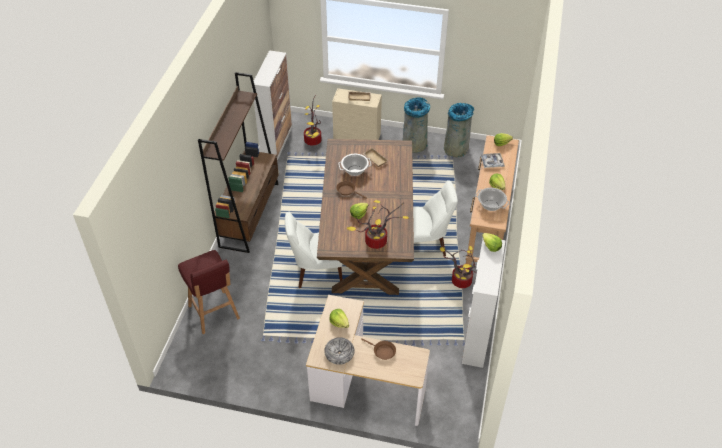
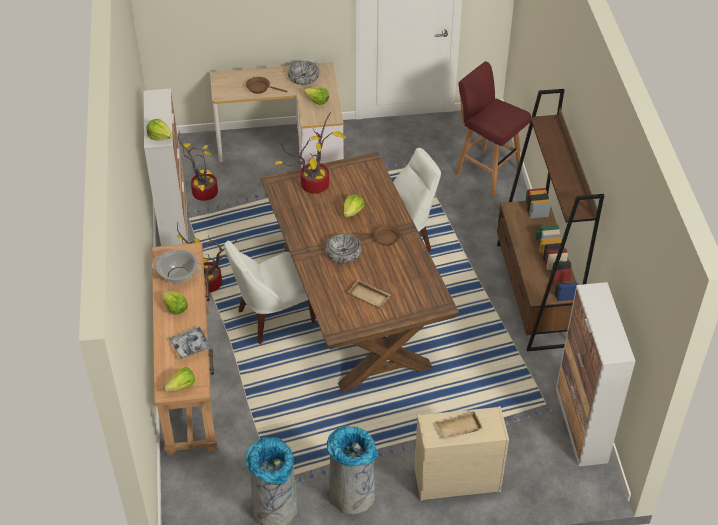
camera: 160 degrees right, 0 degrees up
potted plant [304,95,321,146] -> potted plant moved to [178,131,218,201]
cooking pot [338,154,372,176] -> none
none -> bowl [325,233,362,264]

